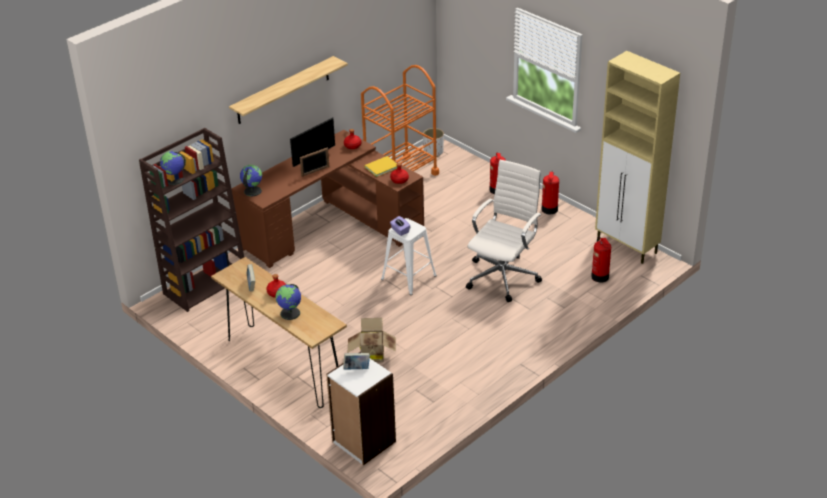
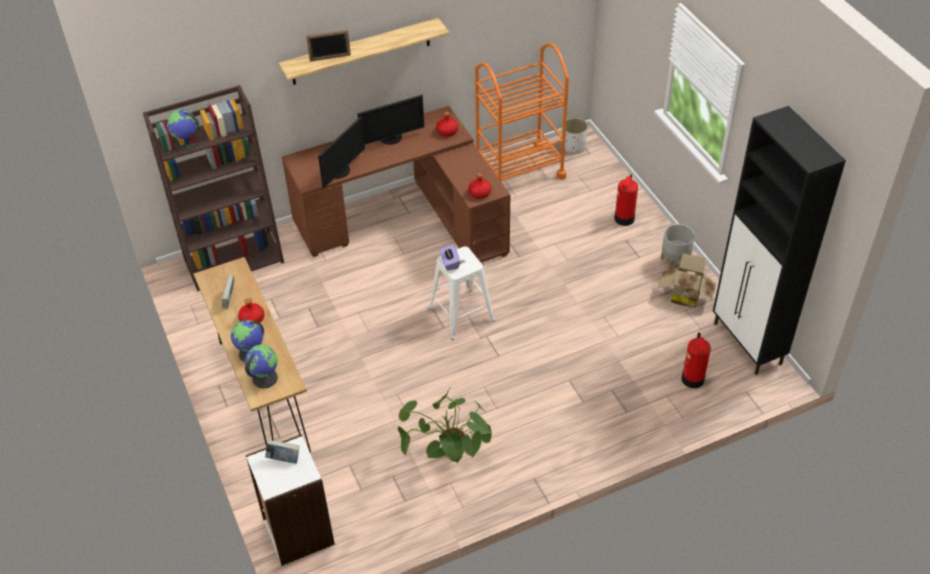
camera: 20 degrees right, 10 degrees up
globe [240,165,262,196] -> globe moved to [245,345,278,388]
picture frame [300,147,329,177] -> picture frame moved to [306,30,351,61]
cardboard box [348,318,396,363] -> cardboard box moved to [658,253,717,308]
yellow book [364,156,397,177] -> none
white office chair [466,160,542,302] -> none
fire extinguisher [542,171,559,214] -> grey planter [661,224,695,270]
beige cabinet [595,51,680,264] -> black cabinet [713,106,846,375]
none -> monitor [318,116,365,188]
none -> potted plant [398,387,492,463]

